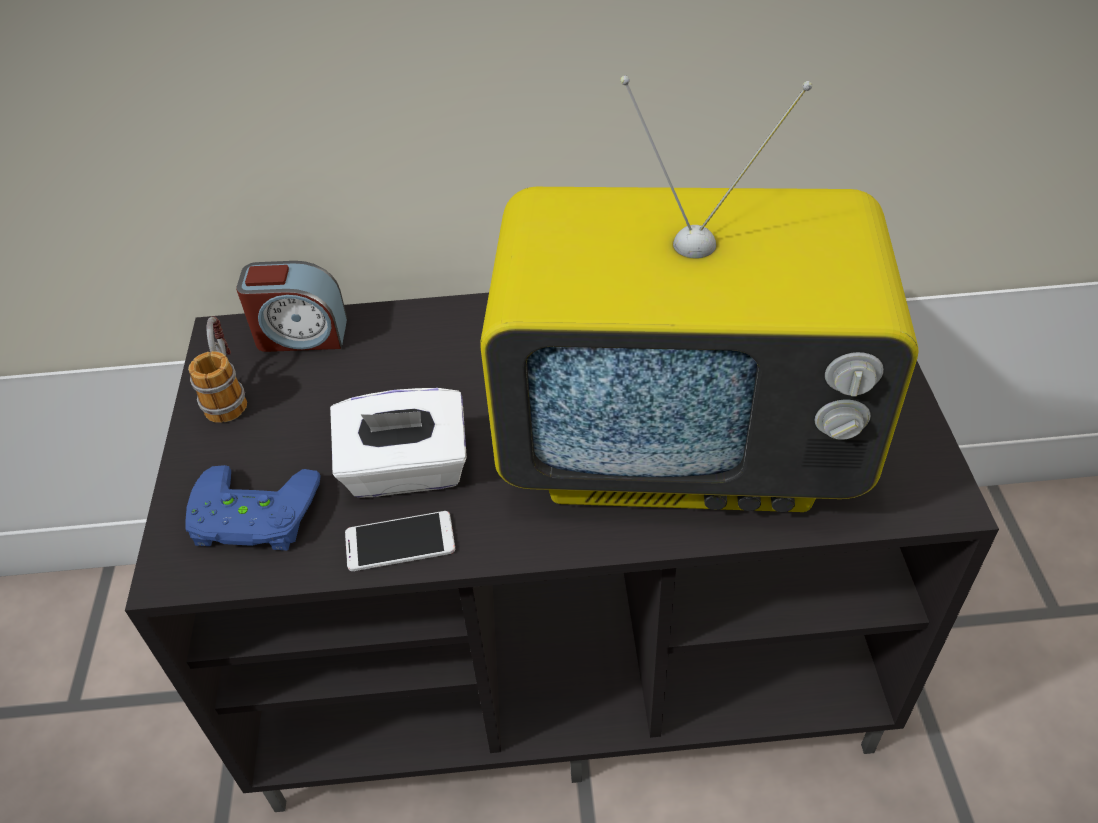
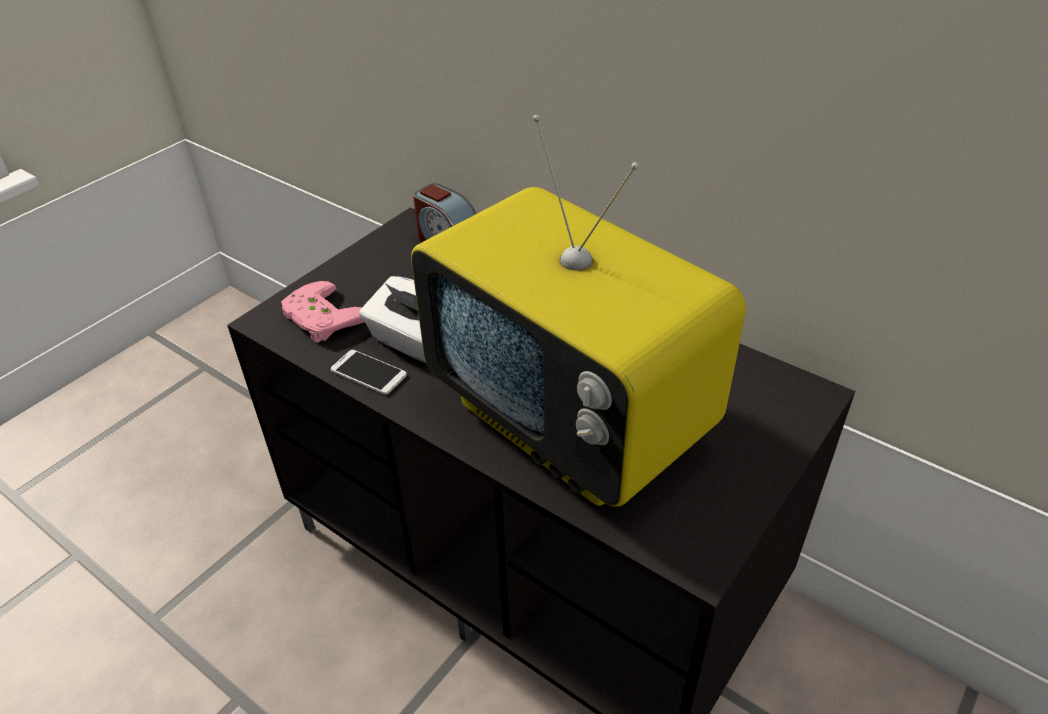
camera: 40 degrees right, 5 degrees down
blue game controller [185,465,321,550] -> pink game controller [281,281,364,343]
mug [188,316,247,423] -> none

